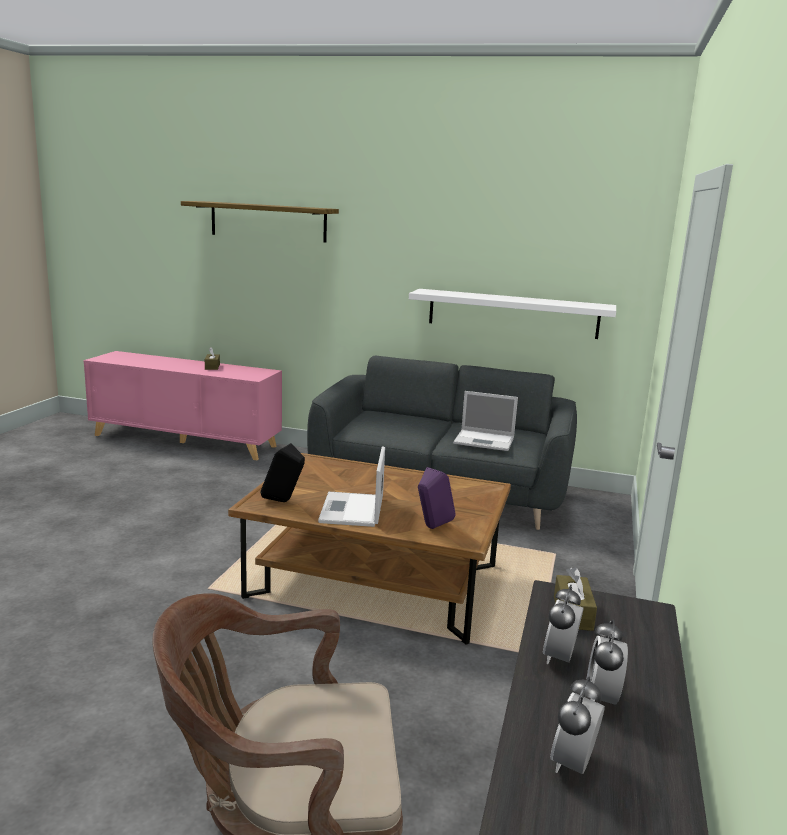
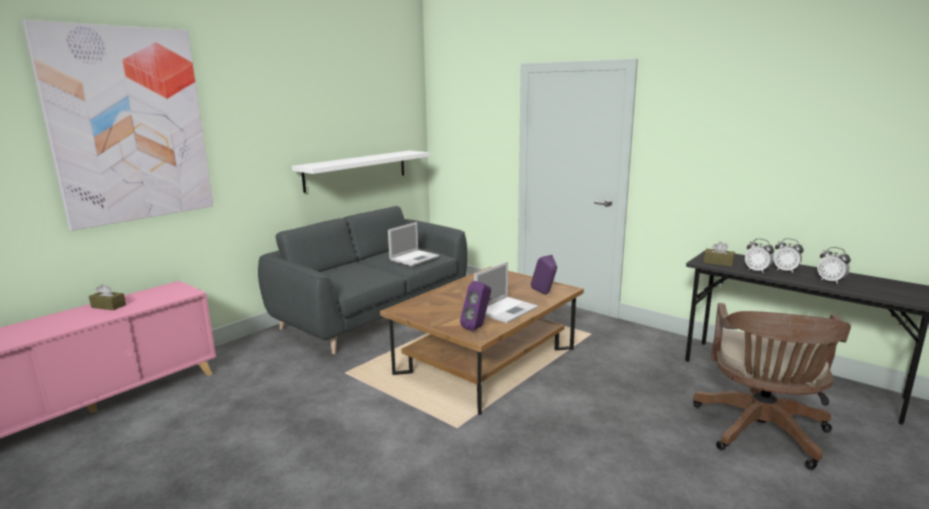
camera: 65 degrees left, 0 degrees up
shelf [181,201,339,243] -> picture [22,20,214,231]
black speaker [260,443,305,502] -> purple speaker [460,281,491,331]
laptop [318,446,385,527] -> laptop turned 75 degrees counterclockwise [474,262,538,323]

